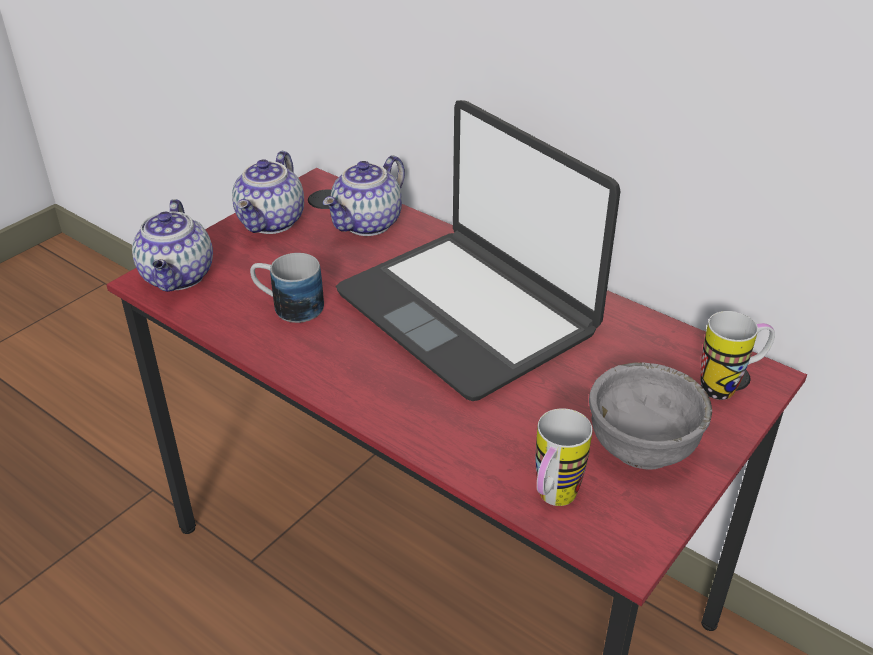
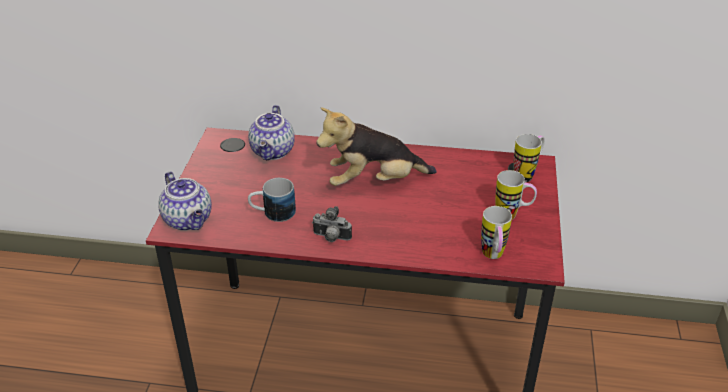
camera: 30 degrees left, 0 degrees up
teapot [232,151,304,234] -> none
laptop [336,100,621,401] -> plush toy [316,108,437,186]
grey bowl [589,362,712,470] -> mug [495,170,537,220]
none -> camera [312,206,352,242]

